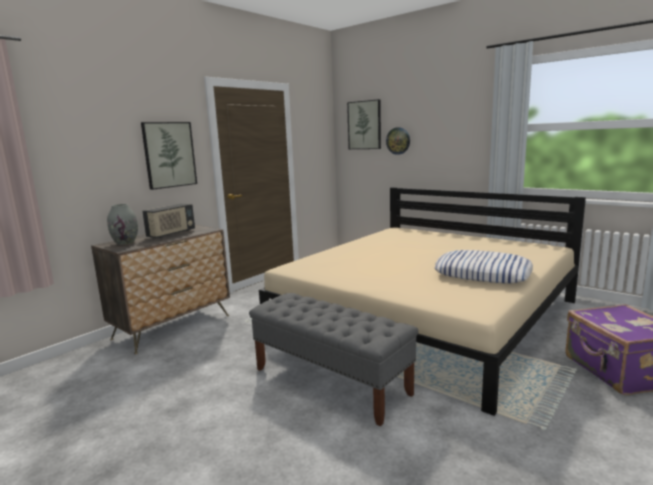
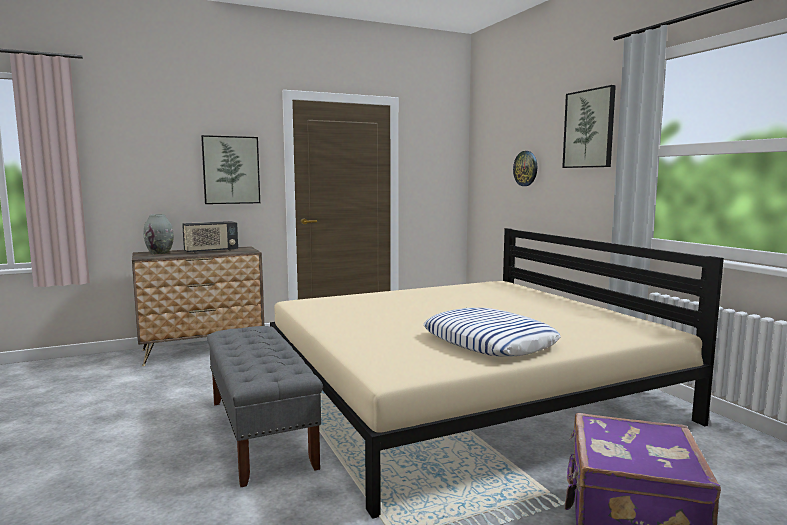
camera: 25 degrees right, 5 degrees down
picture [347,99,381,149] -> picture moved to [562,85,616,168]

